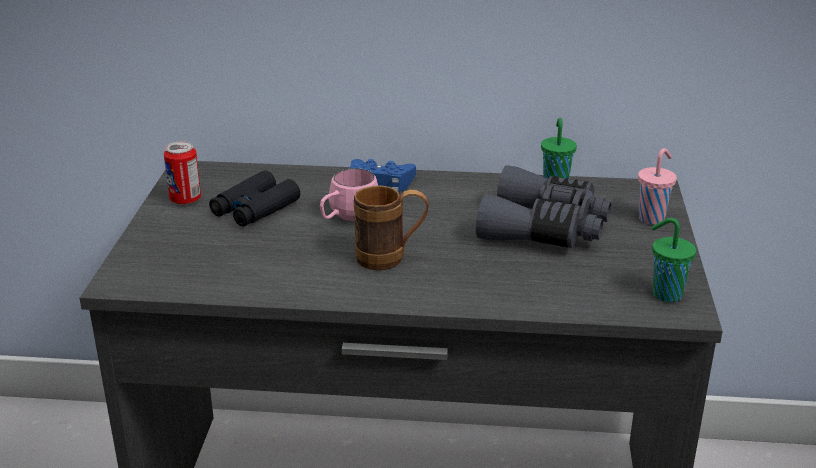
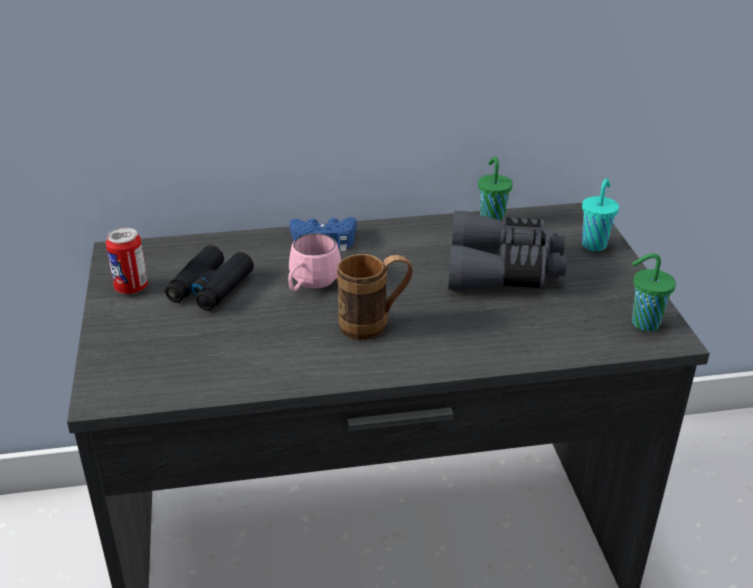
camera: 15 degrees left, 5 degrees up
pink cup [638,148,677,225] -> turquoise cup [582,179,619,251]

